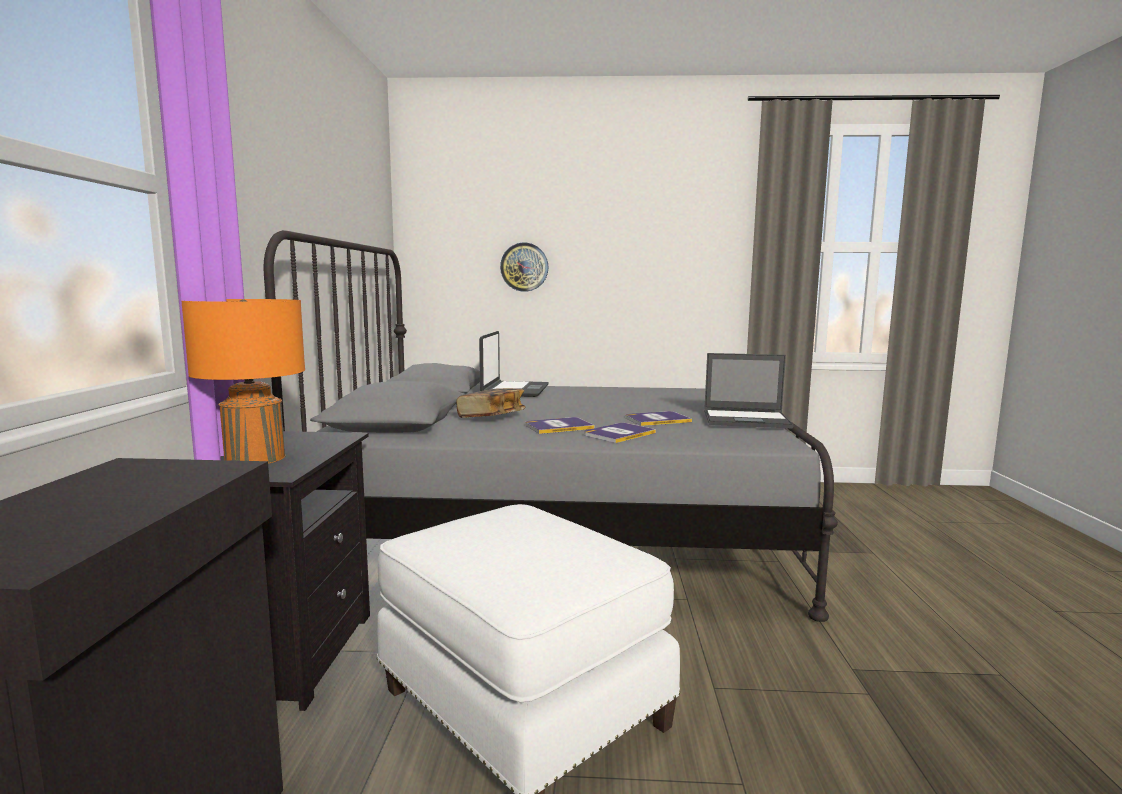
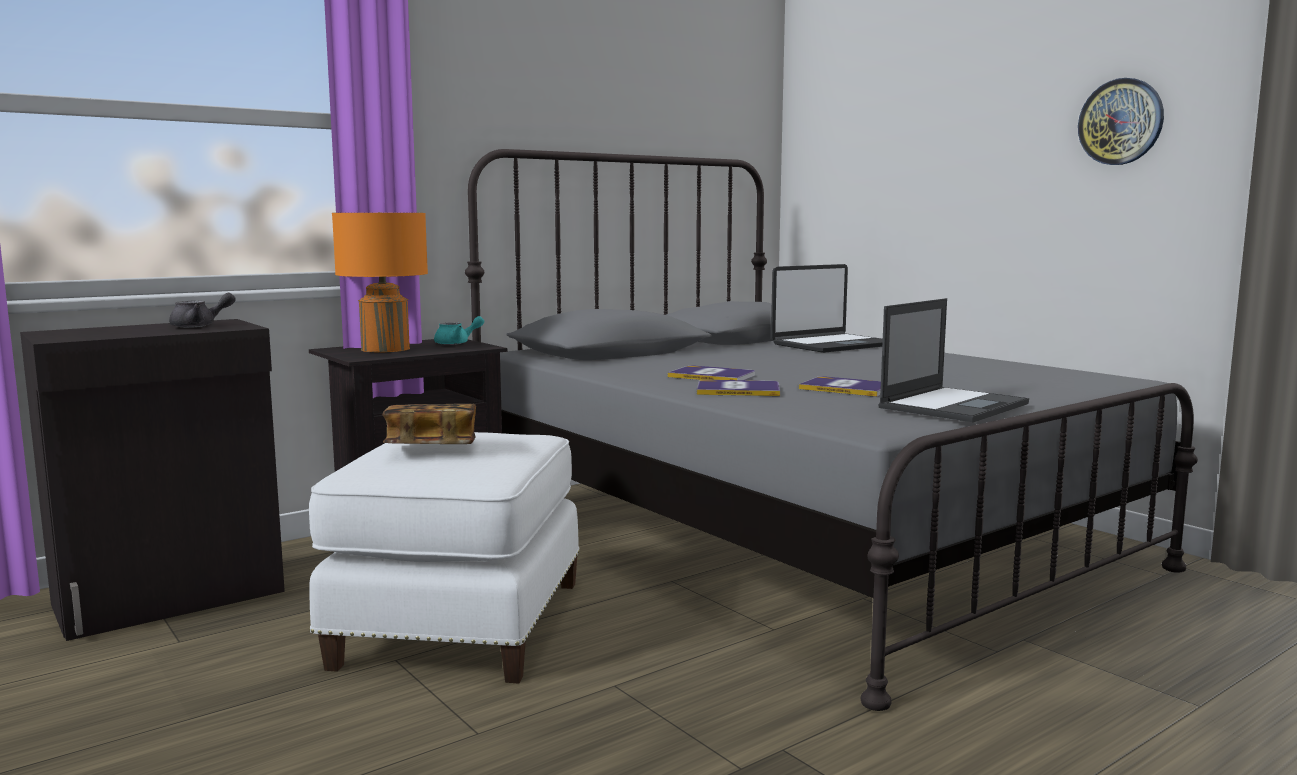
camera: 50 degrees right, 0 degrees up
book [456,388,525,418] -> book moved to [383,403,476,444]
wall clock [500,243,549,292] -> wall clock moved to [1078,78,1164,165]
laptop [704,353,794,428] -> laptop turned 105 degrees counterclockwise [879,298,1029,422]
none -> grey teapot [169,293,236,328]
none -> turquoise teapot [434,316,484,345]

